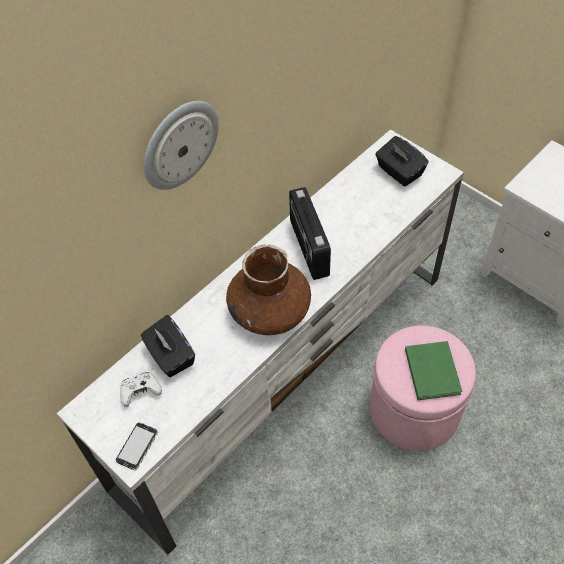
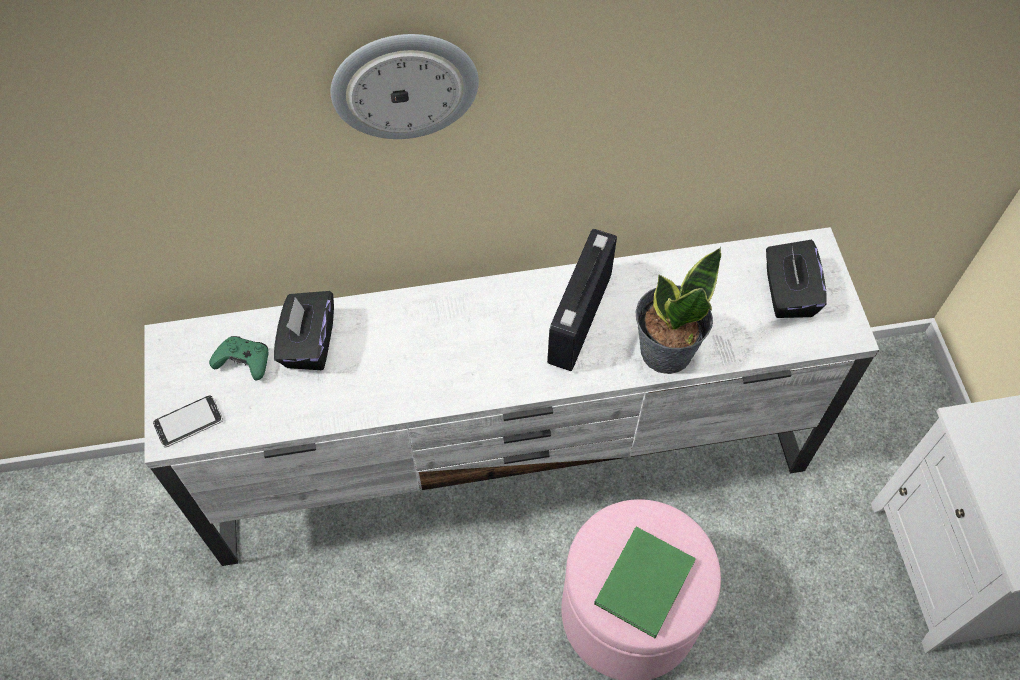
camera: 35 degrees right, 5 degrees up
white game controller [120,372,162,407] -> green game controller [209,336,268,381]
brown vase [226,244,311,335] -> none
none -> potted plant [636,247,721,374]

